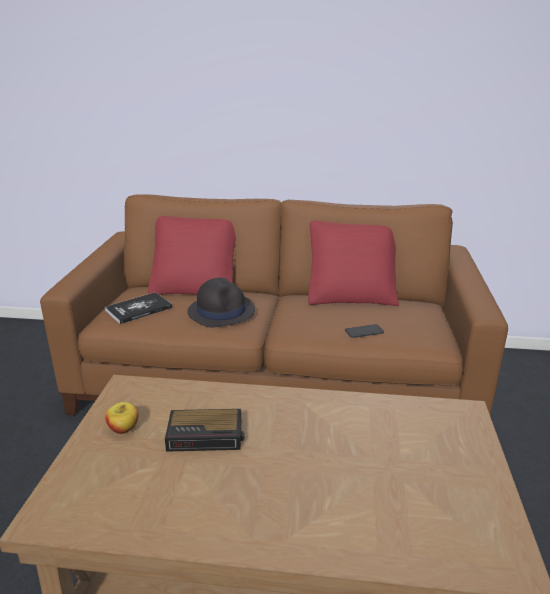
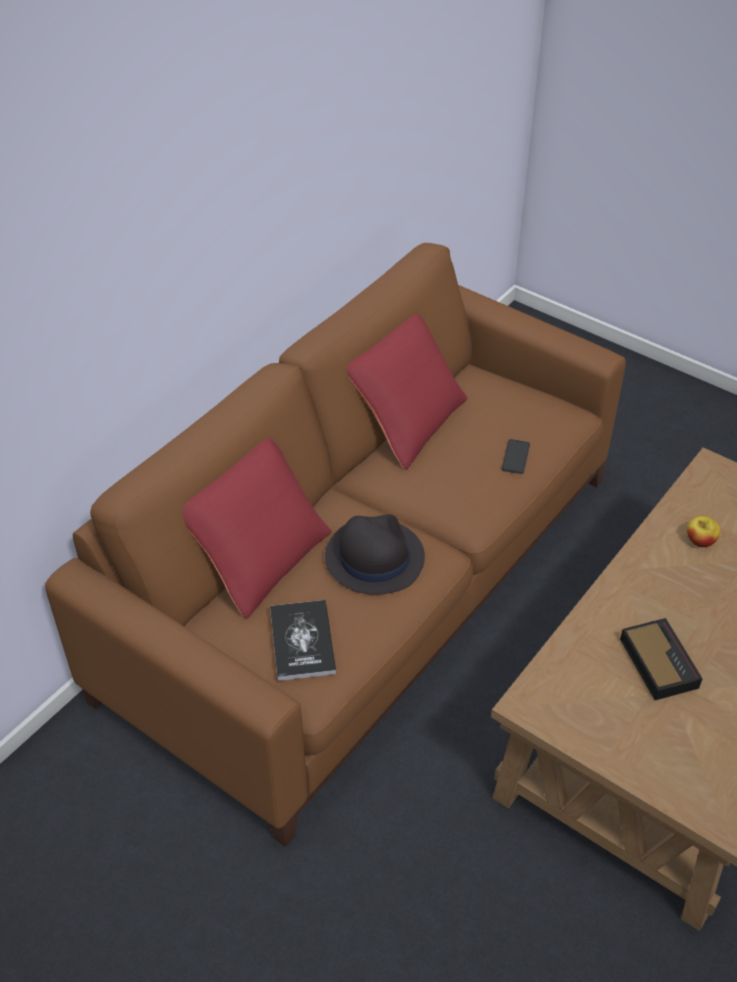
camera: 60 degrees left, 20 degrees up
apple [105,402,139,434] -> apple moved to [687,516,721,547]
alarm clock [165,409,245,452] -> alarm clock turned 45 degrees counterclockwise [620,618,703,700]

